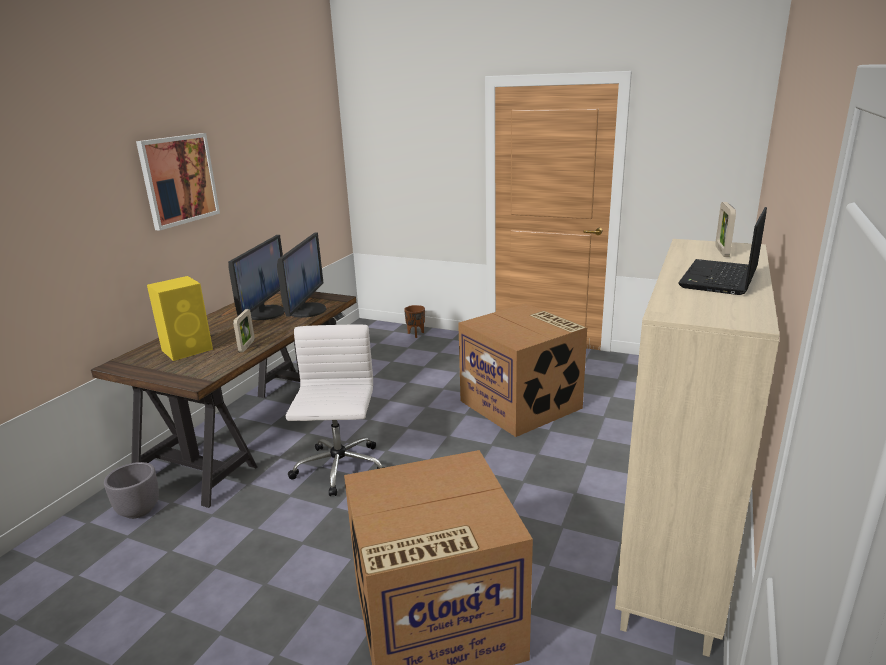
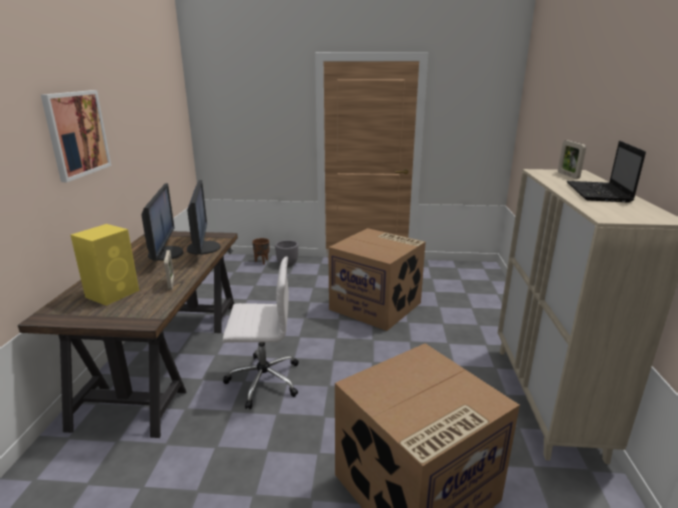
camera: 20 degrees left, 0 degrees up
grey planter [104,462,159,519] -> grey planter moved to [275,240,298,266]
white office chair [286,324,385,496] -> white office chair turned 105 degrees clockwise [223,256,299,409]

